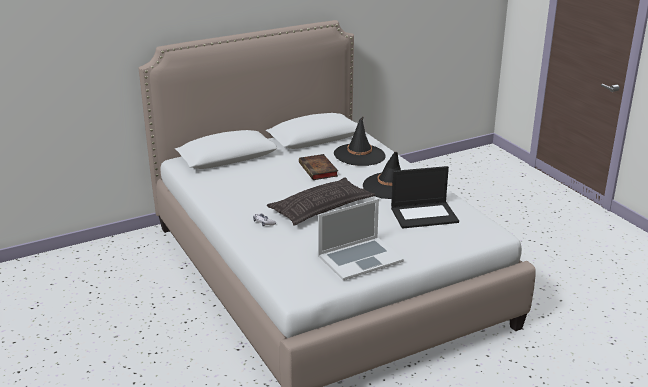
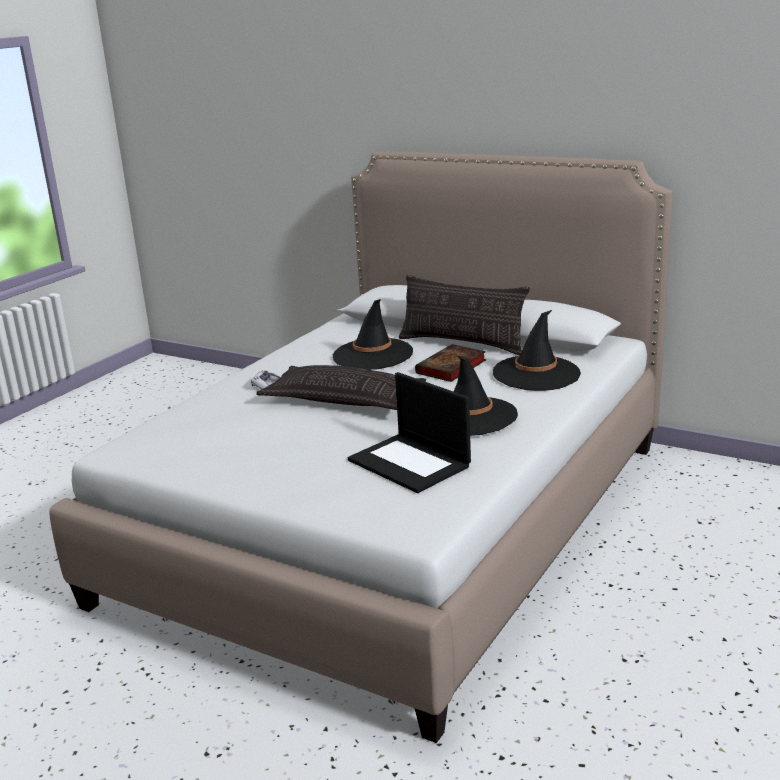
camera: 60 degrees right, 5 degrees down
laptop [318,199,404,280] -> none
none -> black hat [333,299,413,370]
none -> pillow [399,275,530,355]

